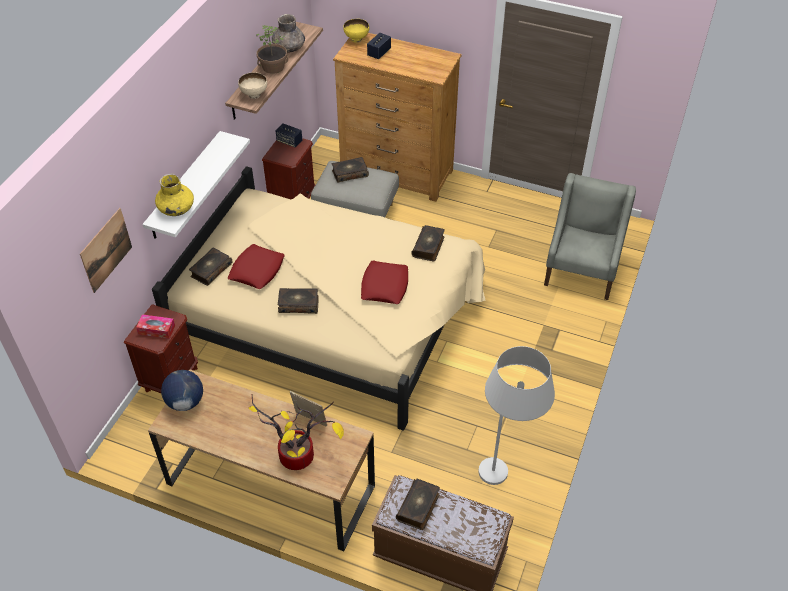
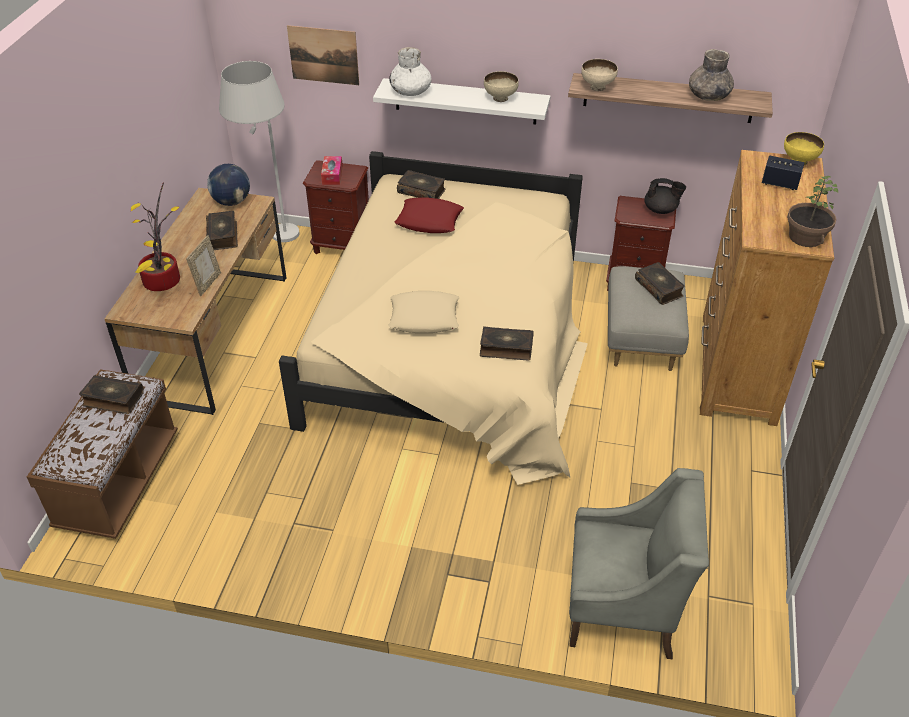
camera: 80 degrees right, 5 degrees down
yellow vase [155,173,194,216] -> white vase [389,47,432,96]
potted plant [256,25,288,74] -> potted plant moved to [787,175,839,247]
speaker [275,123,302,148] -> black teapot [644,178,686,214]
book [278,288,319,314] -> book moved to [206,211,238,250]
red pillow [361,260,408,304] -> beige pillow [389,291,459,333]
white floor lamp [478,346,555,485] -> white floor lamp moved to [219,61,299,242]
none -> beige bowl [484,71,519,102]

